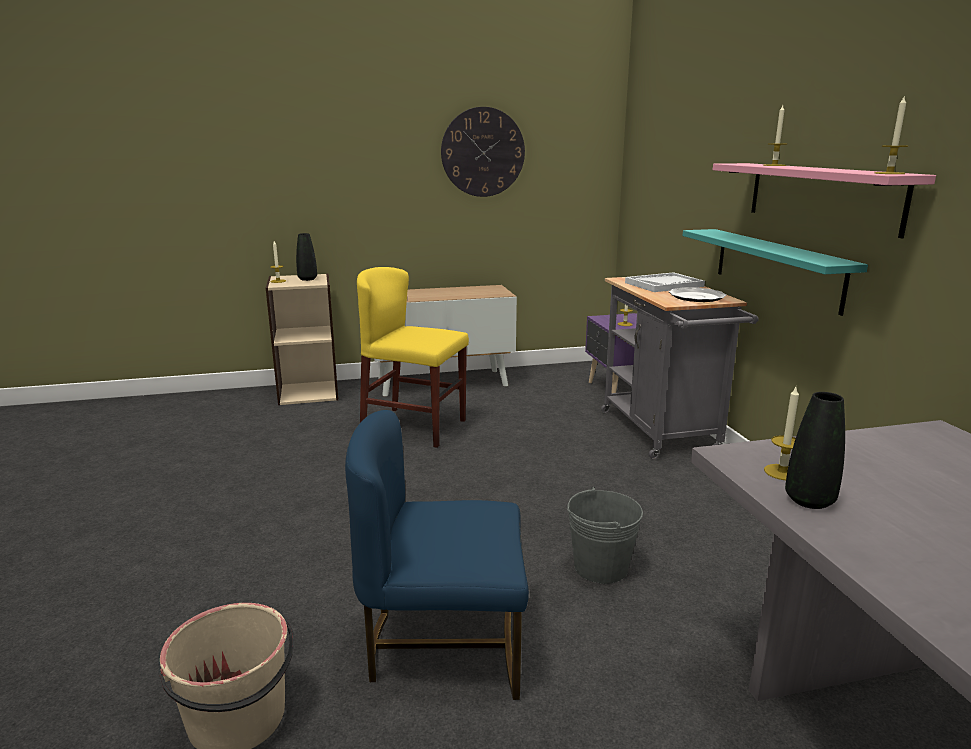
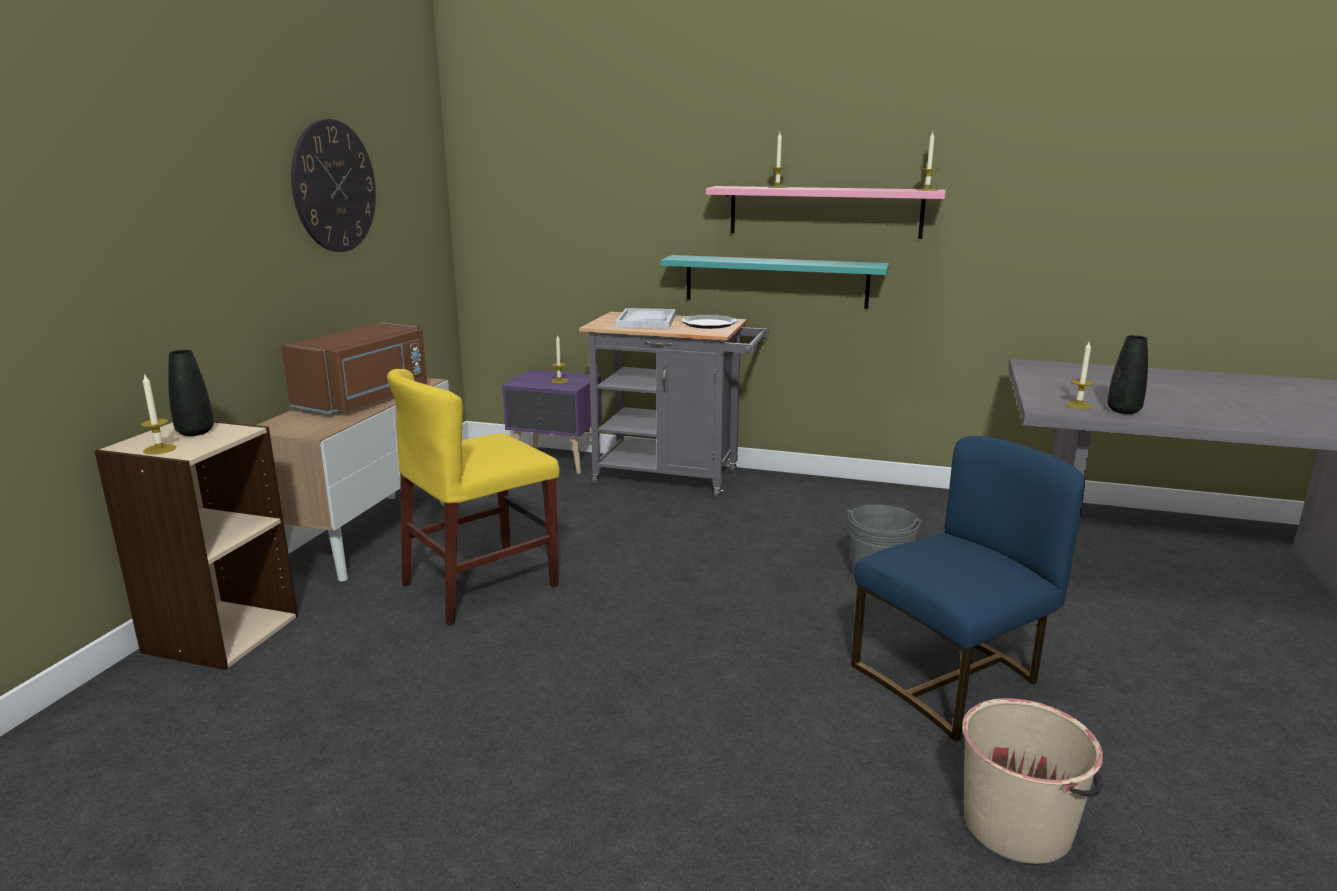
camera: 60 degrees left, 0 degrees up
blue chair [345,410,529,700] -> blue chair turned 150 degrees counterclockwise [851,436,1085,742]
none -> brown microwave [281,322,427,414]

